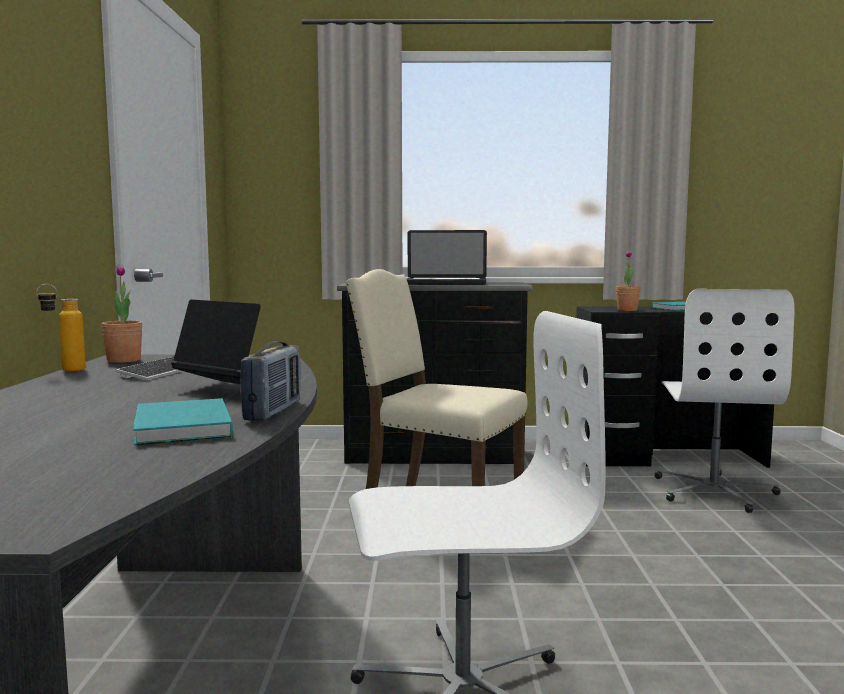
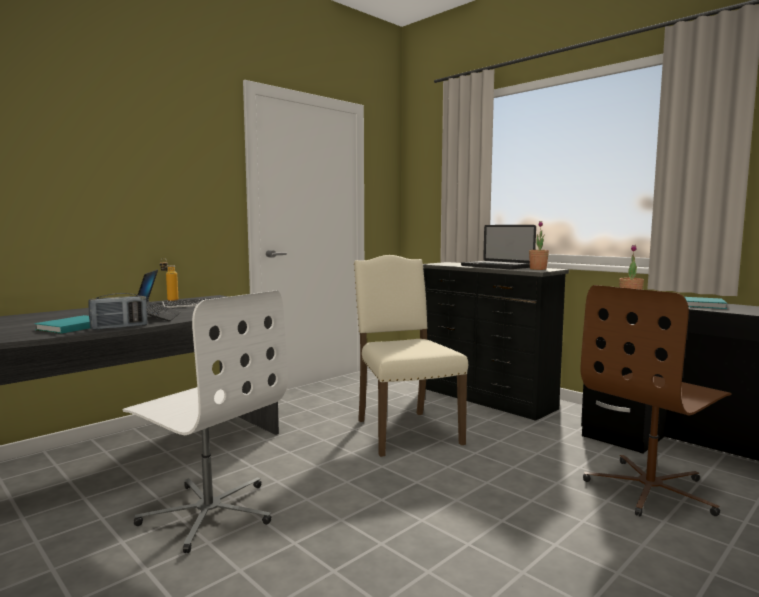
camera: 45 degrees right, 0 degrees up
potted plant [102,264,143,363] -> potted plant moved to [529,221,549,270]
white office chair [655,289,795,513] -> brown office chair [581,285,732,516]

